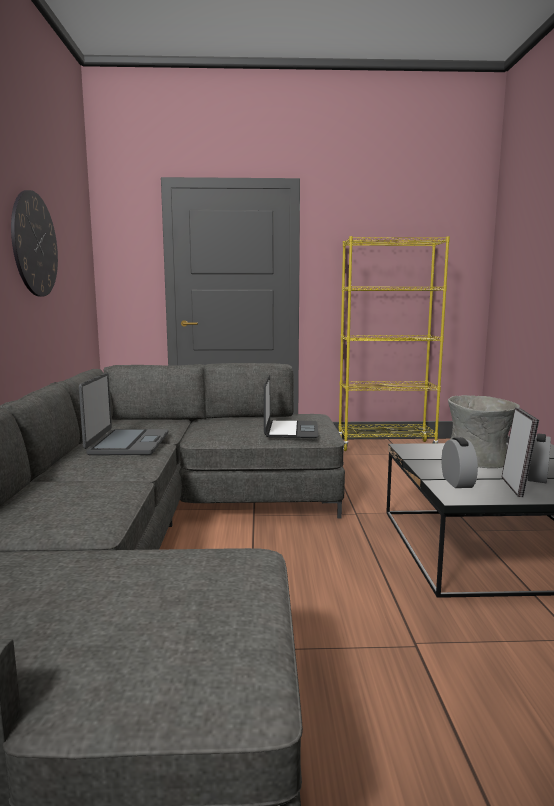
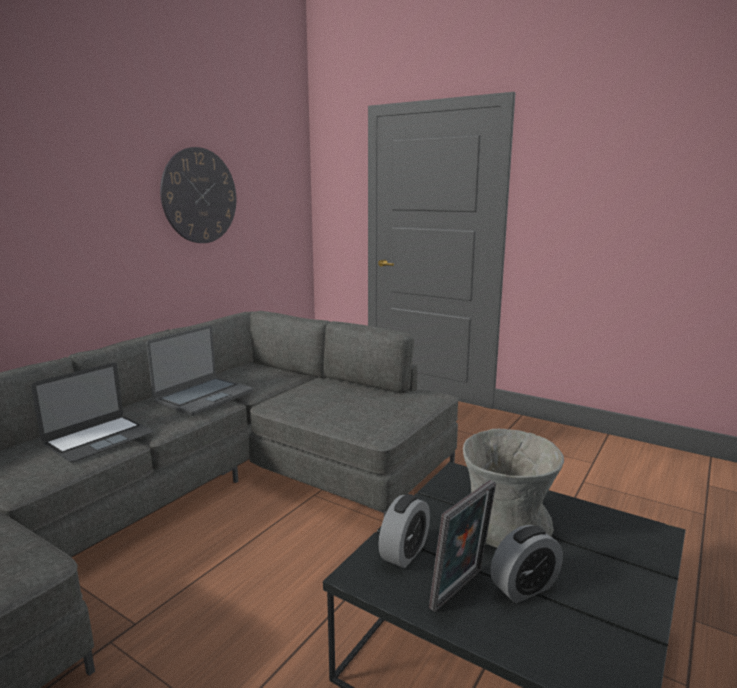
camera: 35 degrees right, 5 degrees up
laptop [264,375,318,438] -> laptop moved to [31,363,154,462]
yellow bookcase [339,236,450,451] -> none

